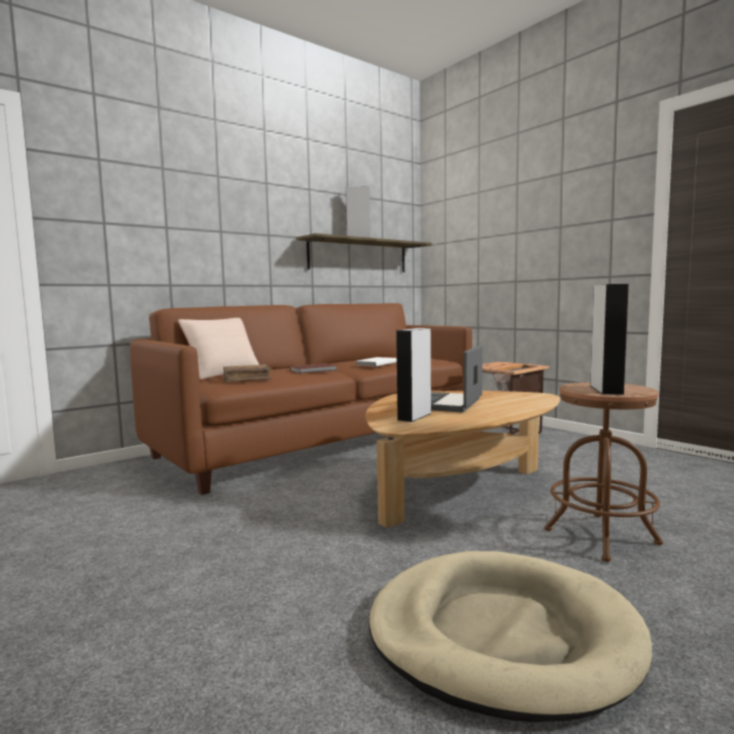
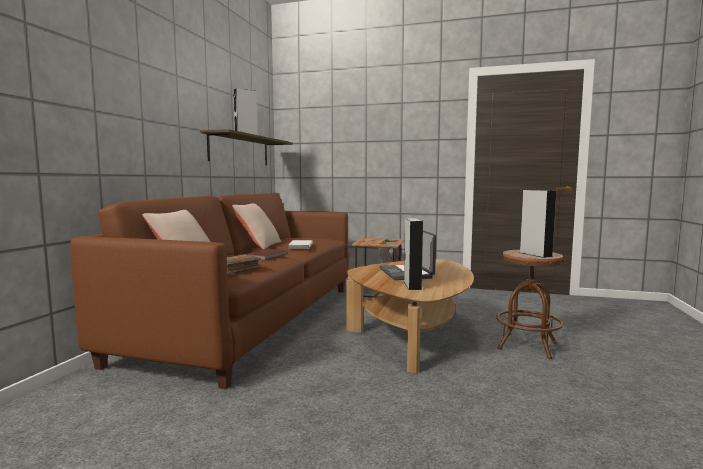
camera: 35 degrees left, 0 degrees up
beige dog bed [369,551,652,722] -> none
none -> beige pillow [232,203,281,250]

